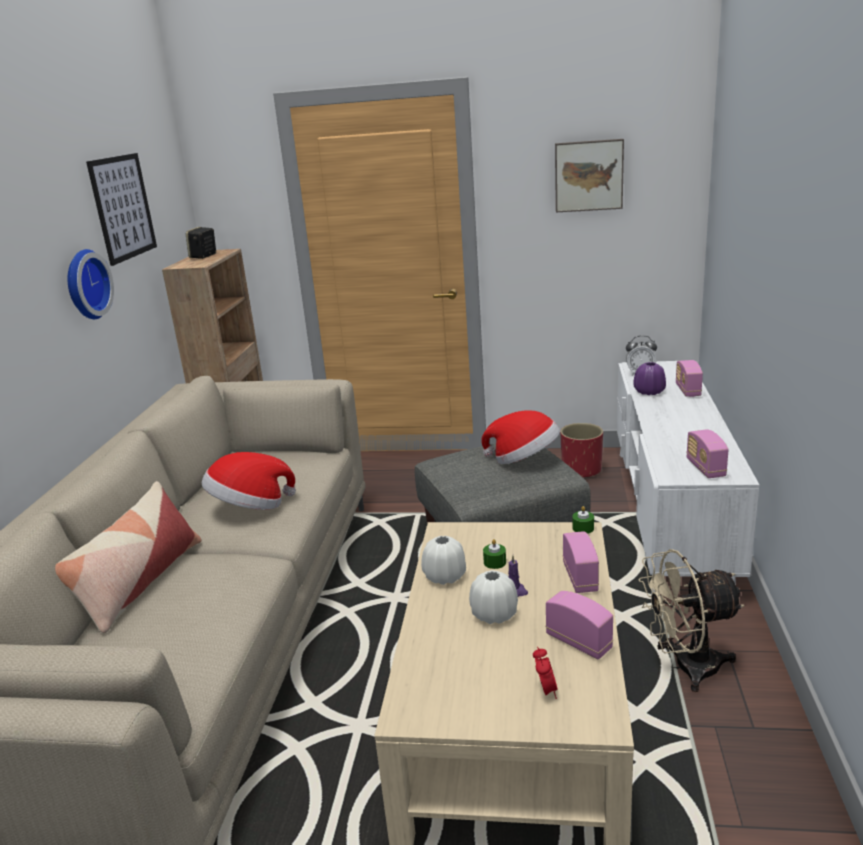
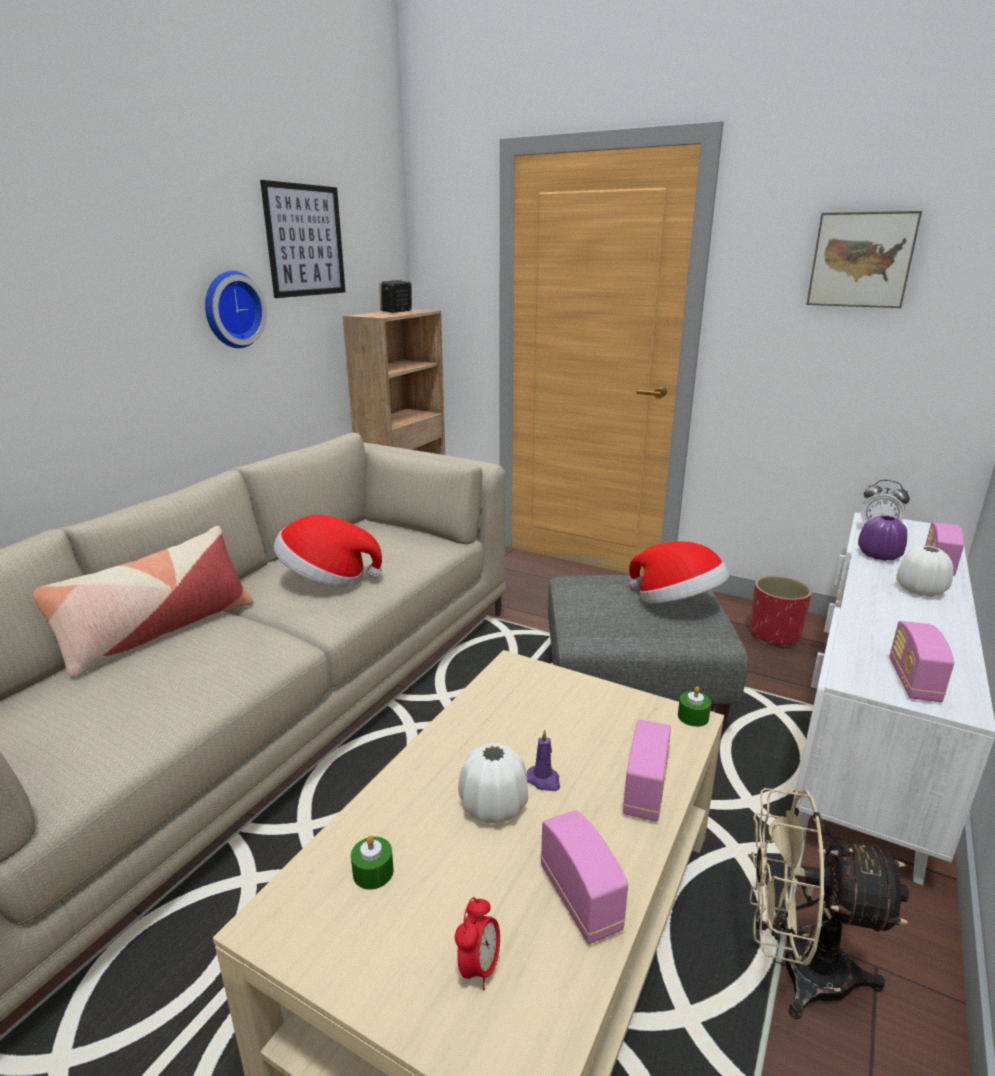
camera: 20 degrees right, 0 degrees up
white vase [421,536,466,585] -> white vase moved to [896,546,953,597]
green candle [483,539,506,569] -> green candle moved to [351,835,393,890]

